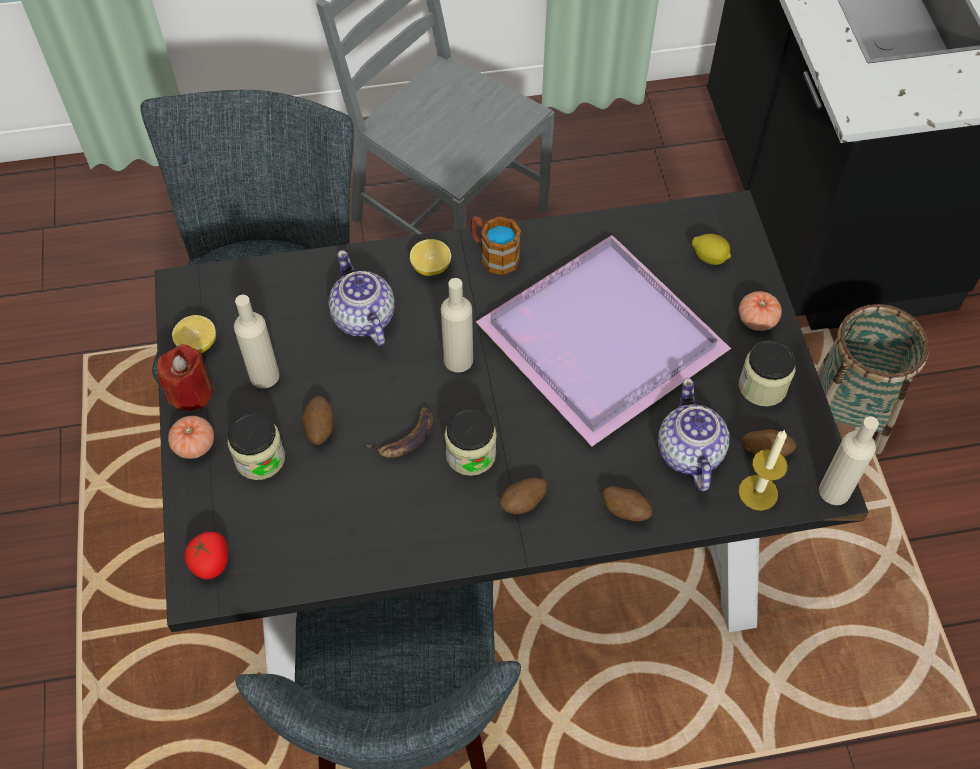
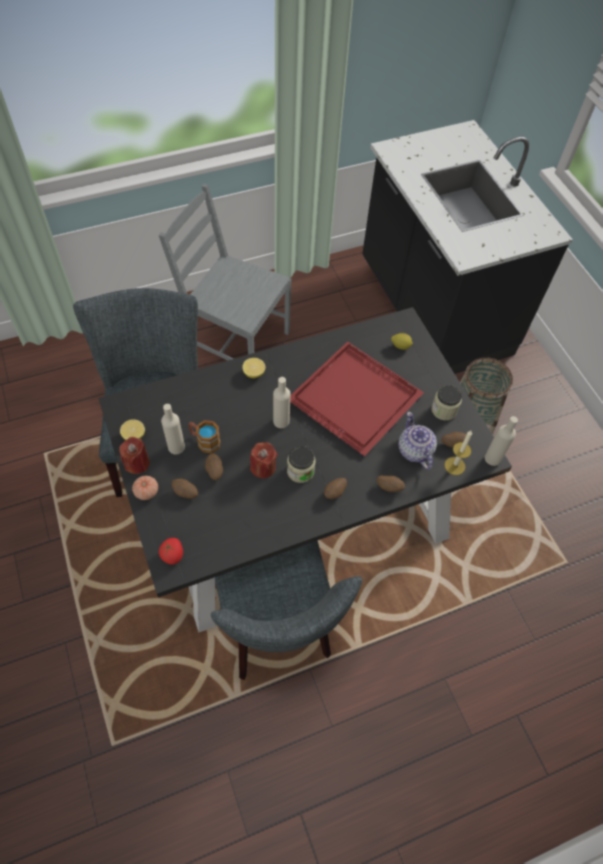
camera: 15 degrees left, 0 degrees up
jar [228,412,285,480] -> potato [172,479,198,499]
teapot [329,250,395,346] -> none
banana [366,406,433,458] -> red candle [250,442,278,478]
mug [471,216,521,275] -> mug moved to [188,420,221,453]
purple tray [476,235,731,446] -> red tray [290,342,424,456]
tomato [739,291,782,331] -> none

